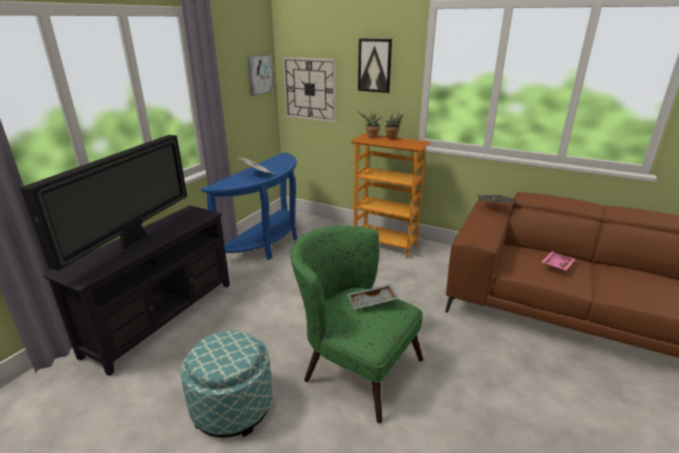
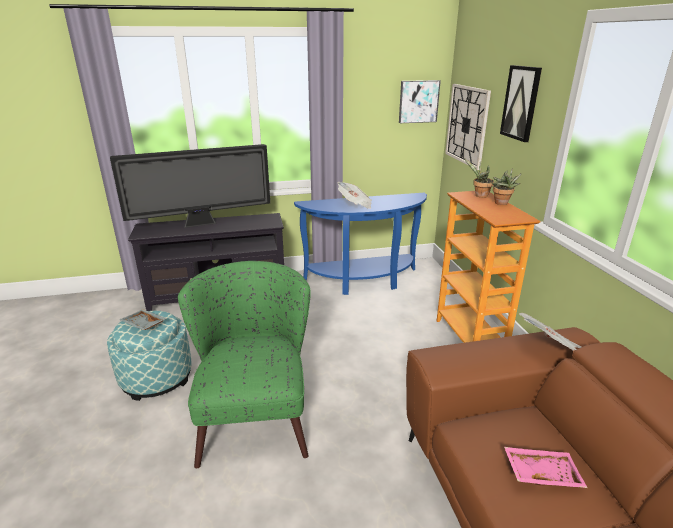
camera: 50 degrees right, 0 degrees up
grey tray [347,284,399,309] -> grey tray moved to [119,309,167,330]

